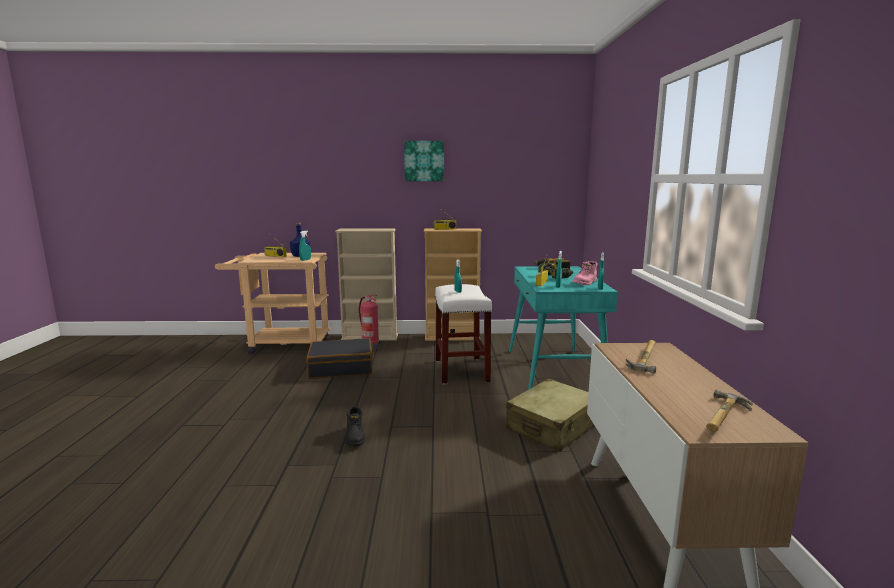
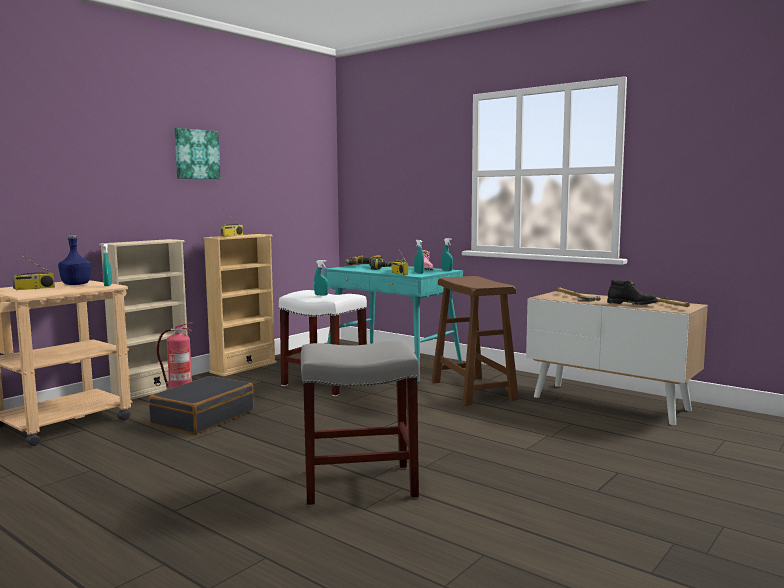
camera: 50 degrees left, 5 degrees down
black boot [346,406,365,446] -> black boot moved to [607,280,658,305]
beige suitcase [506,379,594,452] -> brown stool [431,276,519,406]
none -> grey stool [301,340,419,506]

